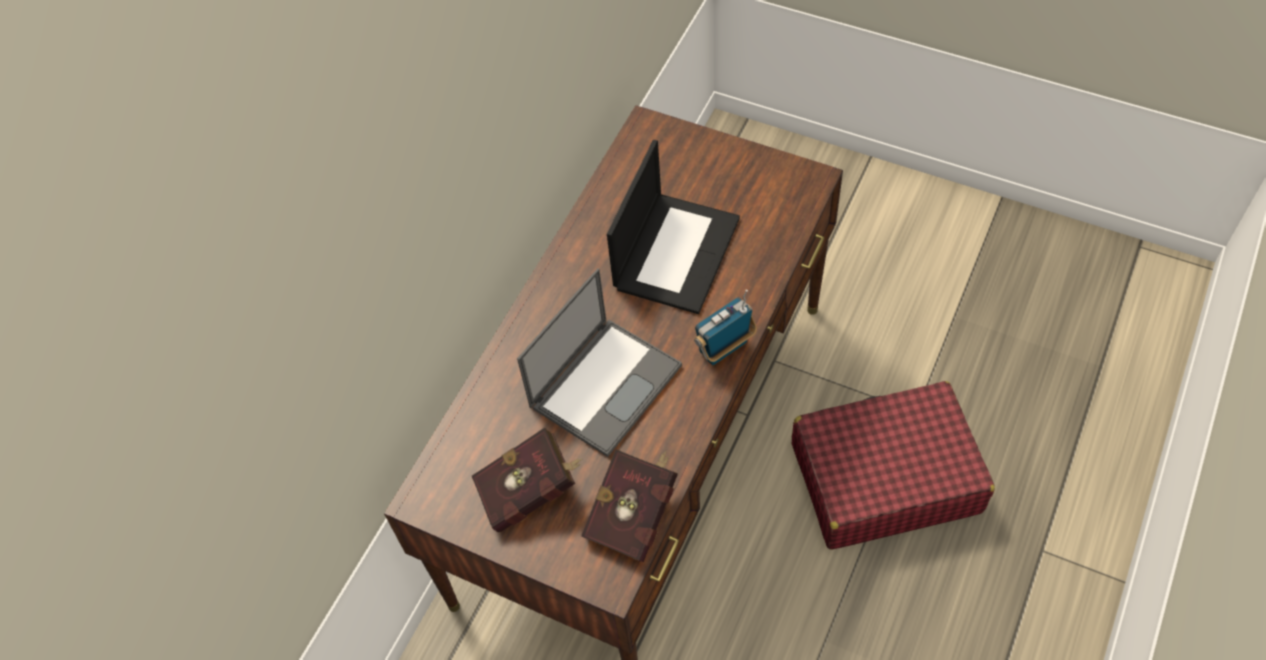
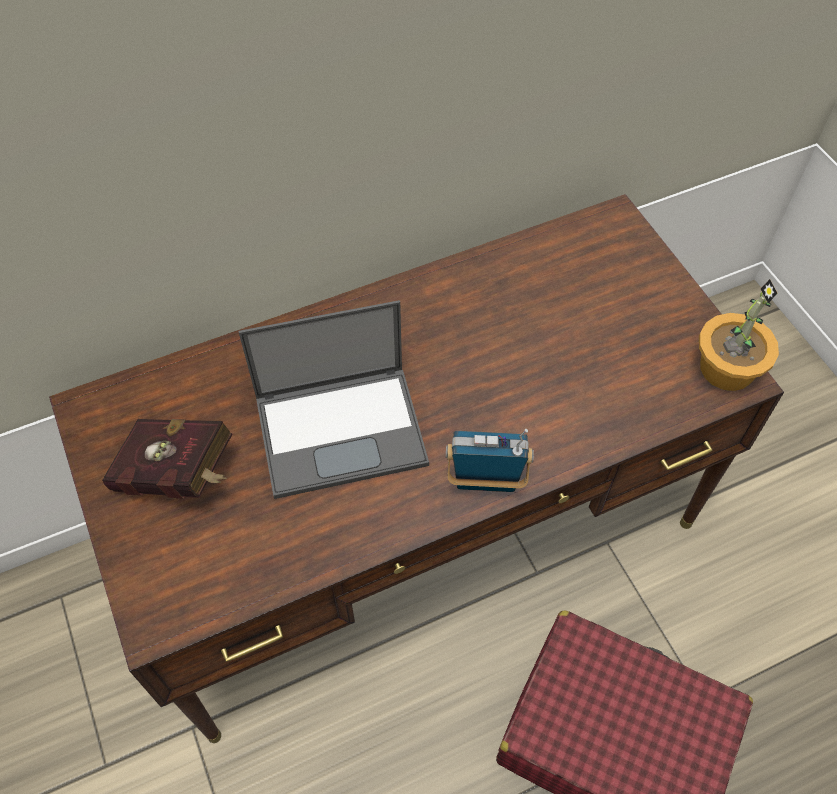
camera: 35 degrees right, 0 degrees up
red book [581,449,678,562] -> none
laptop [607,140,740,314] -> none
none -> potted plant [699,279,779,391]

